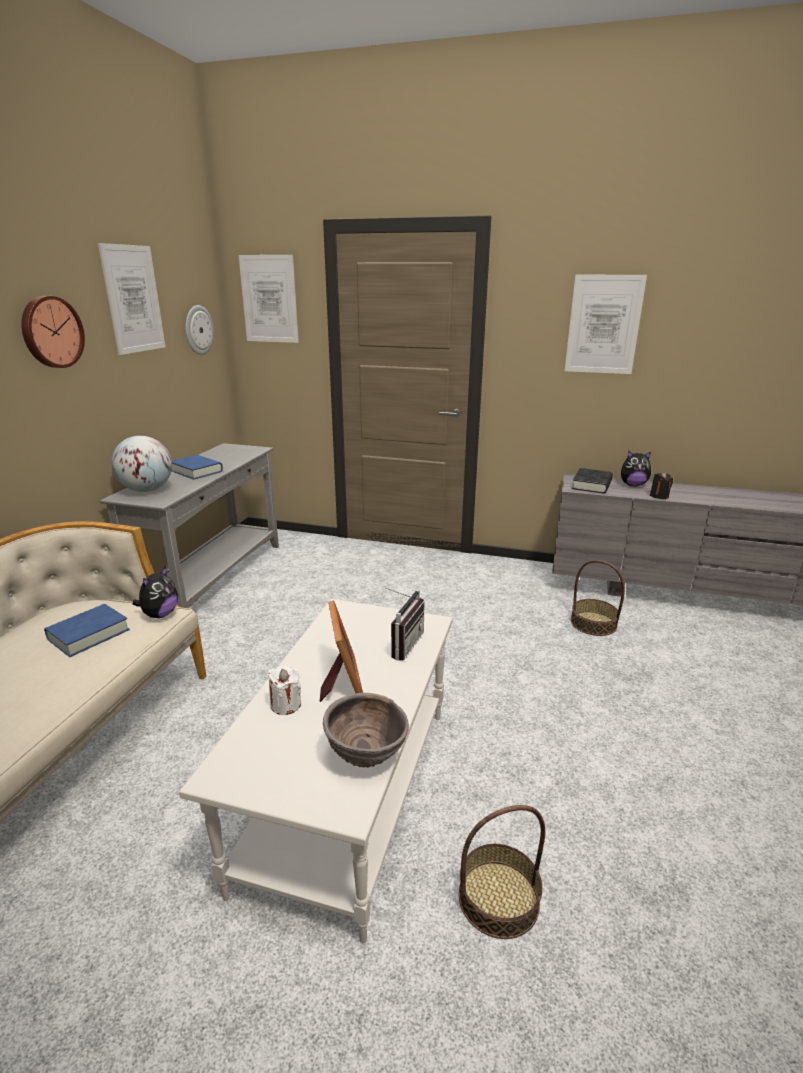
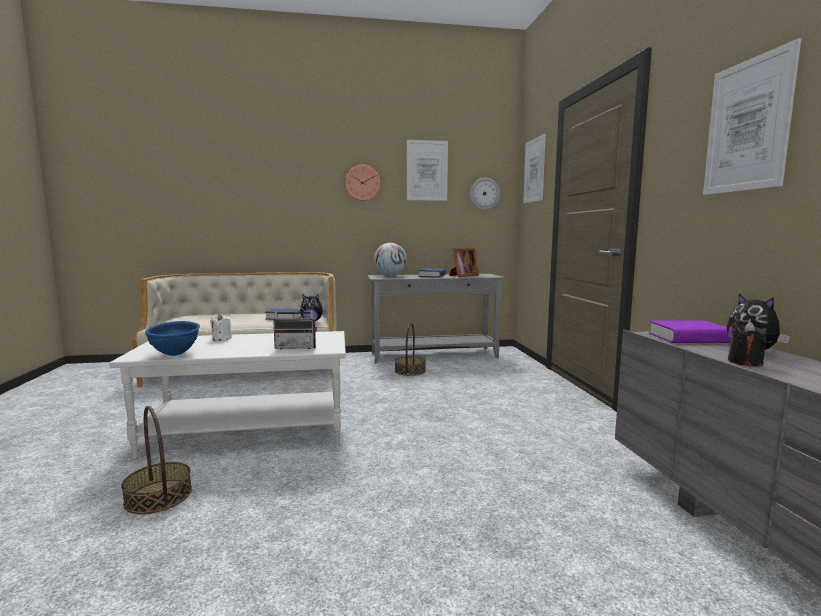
camera: 65 degrees right, 15 degrees down
picture frame [320,600,363,702] -> picture frame moved to [449,248,479,277]
brown bowl [323,693,409,768] -> blue bowl [145,321,200,356]
basket [571,560,625,636] -> basket moved to [395,323,426,376]
black book [572,468,613,494] -> purple book [649,320,731,343]

